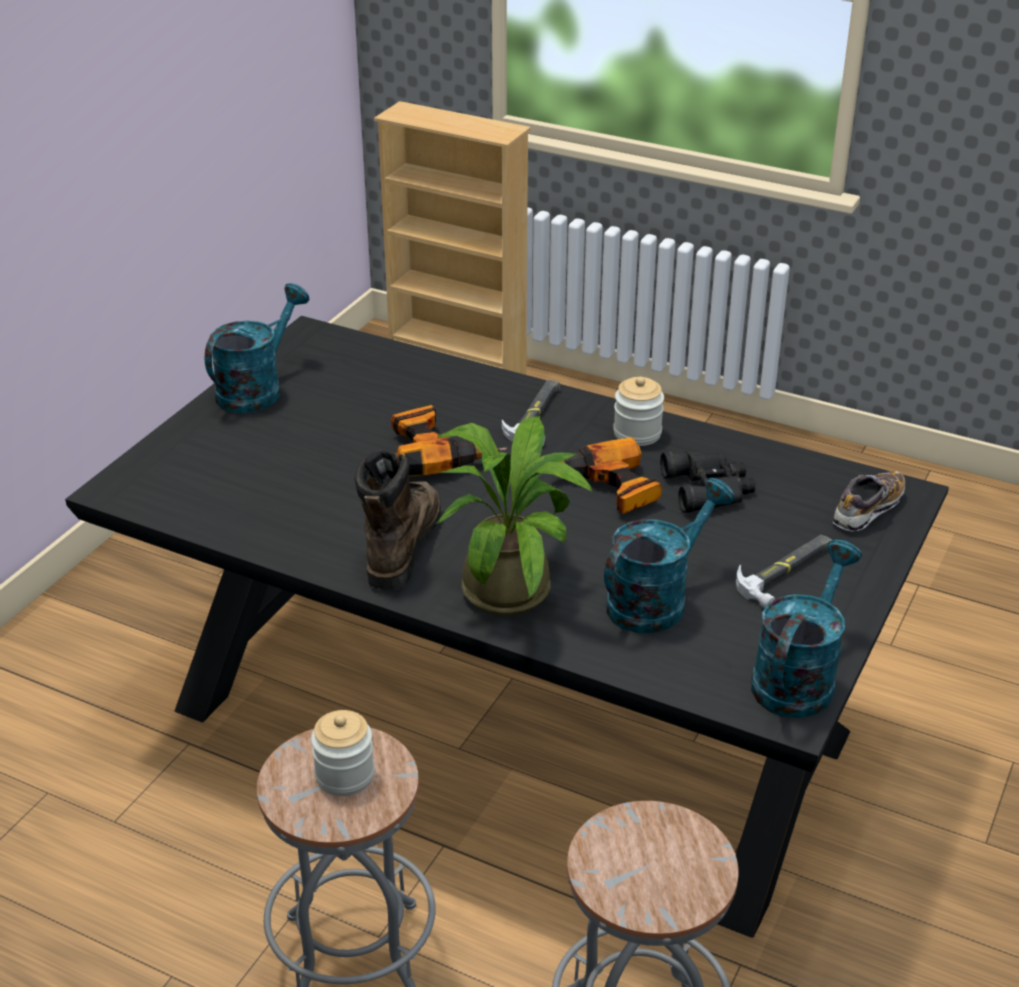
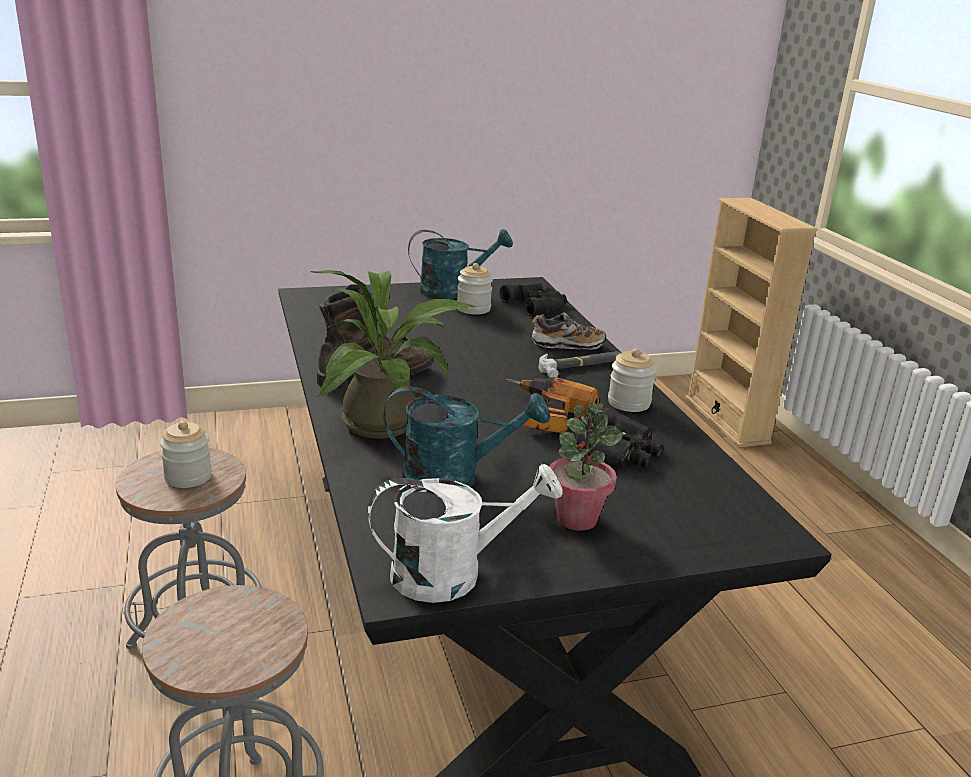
camera: 45 degrees right, 10 degrees down
power drill [391,405,508,476] -> none
hammer [736,535,832,608] -> potted plant [549,402,623,531]
turquoise watering can [751,540,862,718] -> white watering can [368,464,563,603]
shoe [833,471,905,531] -> shoe moved to [532,313,606,350]
none -> jar [457,263,493,314]
none -> black binoculars [499,283,567,316]

